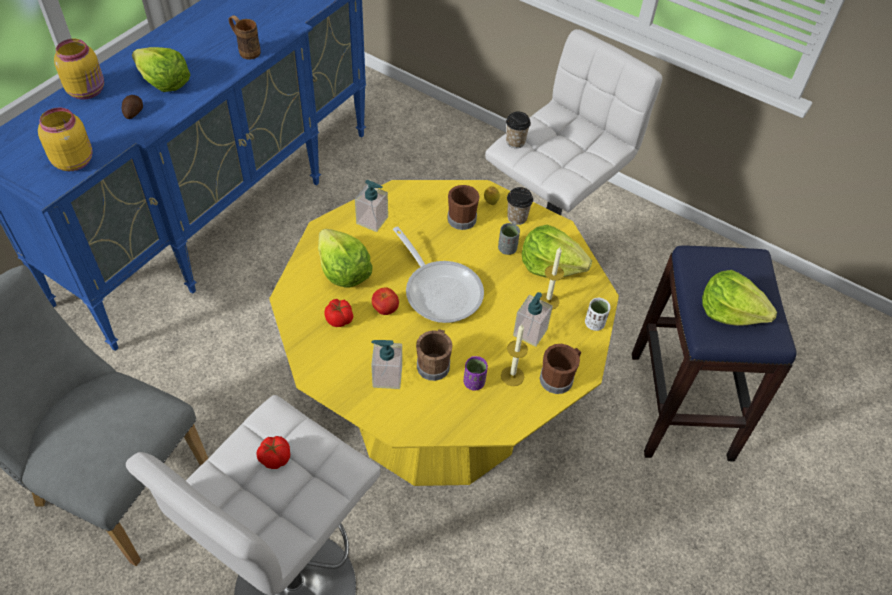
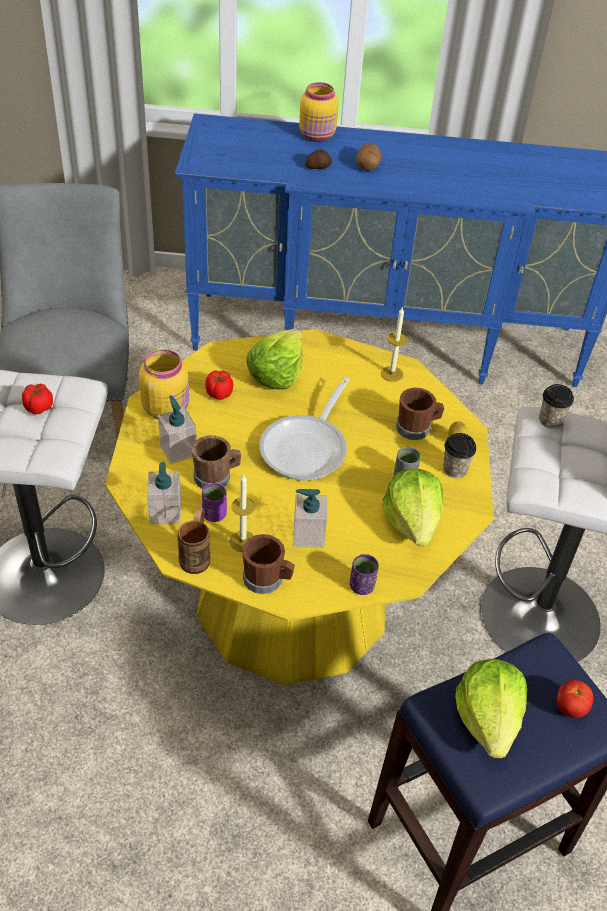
camera: 60 degrees right, 5 degrees down
yellow jar [38,108,93,171] -> yellow jar moved to [139,349,189,419]
lettuce [132,47,190,92] -> potato [356,143,382,170]
brown mug [229,15,261,60] -> brown mug moved to [177,508,210,574]
soap dispenser [355,180,388,232] -> soap dispenser moved to [147,462,181,524]
tomato [372,287,399,315] -> tomato moved to [556,680,593,718]
candle [540,247,564,310] -> candle moved to [381,308,407,382]
white cup [585,298,611,331] -> purple cup [350,554,379,595]

